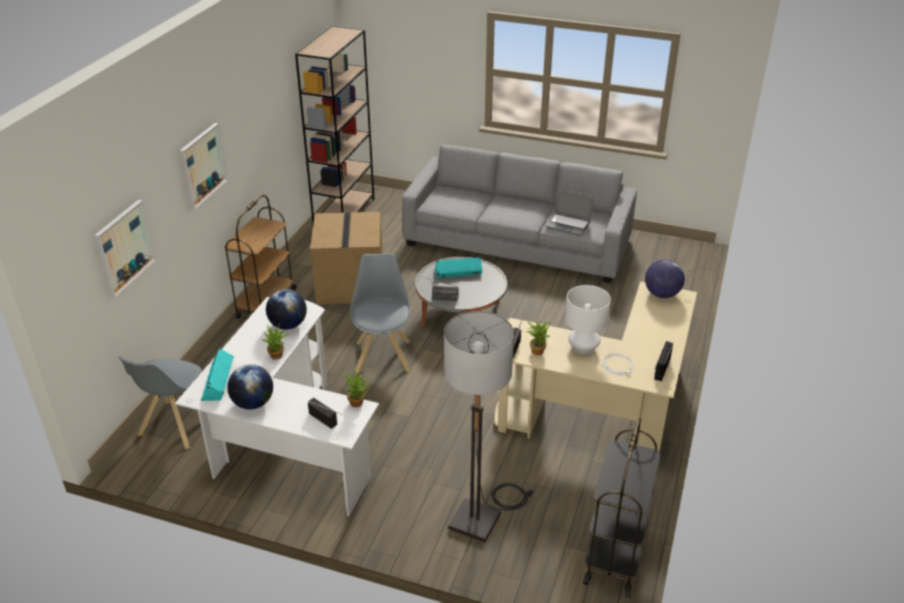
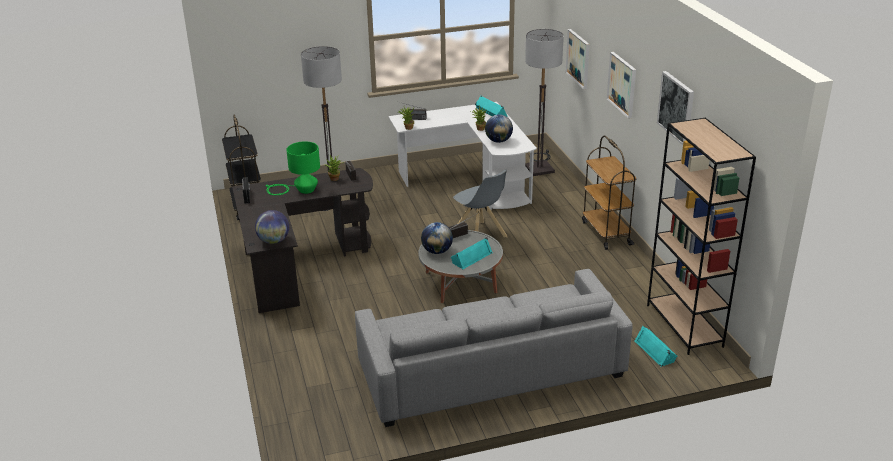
camera: 145 degrees right, 5 degrees down
grey chair [119,356,202,449] -> floor lamp [525,29,564,176]
globe [227,364,273,409] -> globe moved to [421,222,453,254]
cardboard box [310,212,383,305] -> none
beige desk [495,281,697,451] -> black desk [232,168,373,313]
laptop [546,189,593,236] -> none
white table lamp [565,285,633,375] -> green table lamp [266,141,320,195]
none -> turquoise speaker [634,326,677,367]
none -> picture [657,71,694,145]

